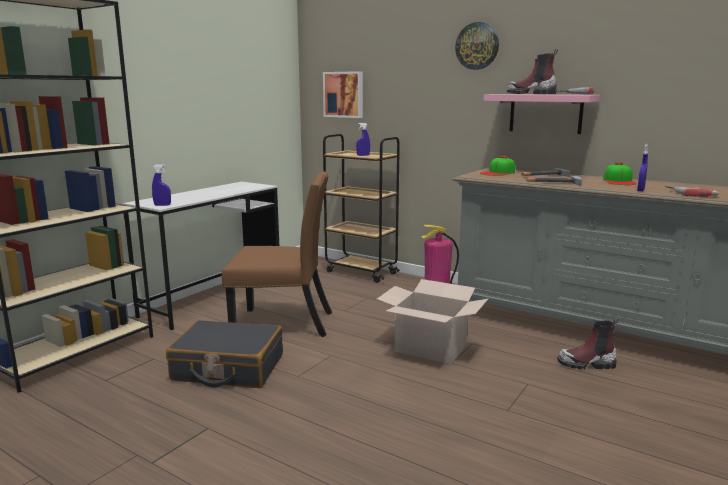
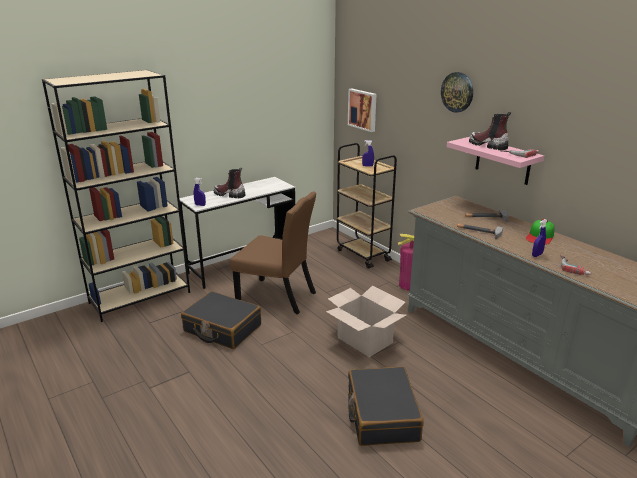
camera: 20 degrees right, 10 degrees up
cap [480,156,515,176] -> none
boot [557,318,619,369] -> boot moved to [214,168,245,198]
none -> black suitcase [348,366,424,446]

